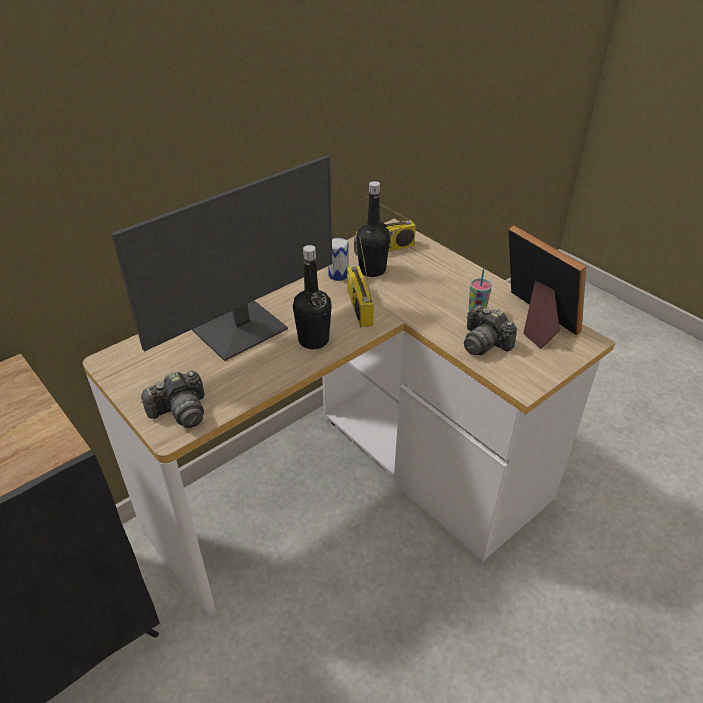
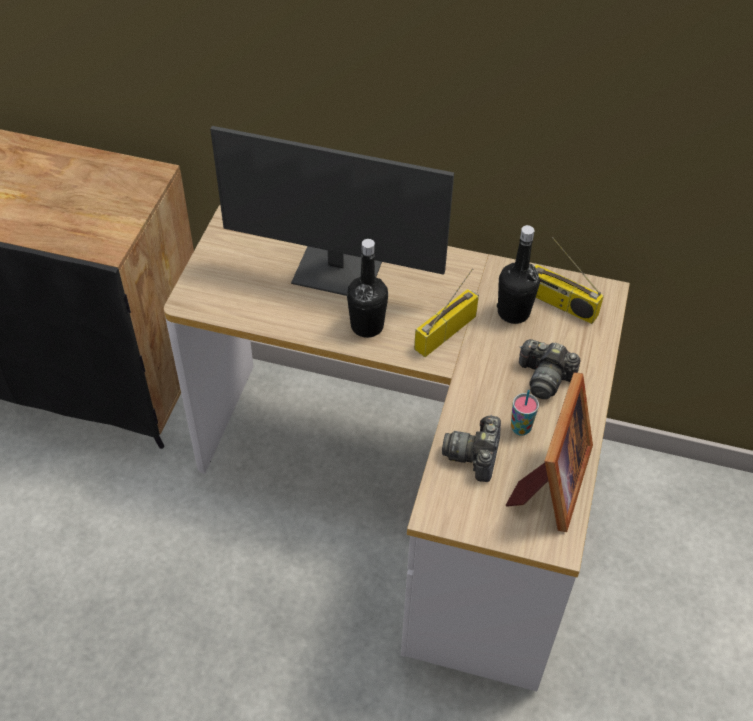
camera: 55 degrees right, 10 degrees up
camera [141,371,204,428] -> camera moved to [519,339,580,399]
can [328,238,349,281] -> none

